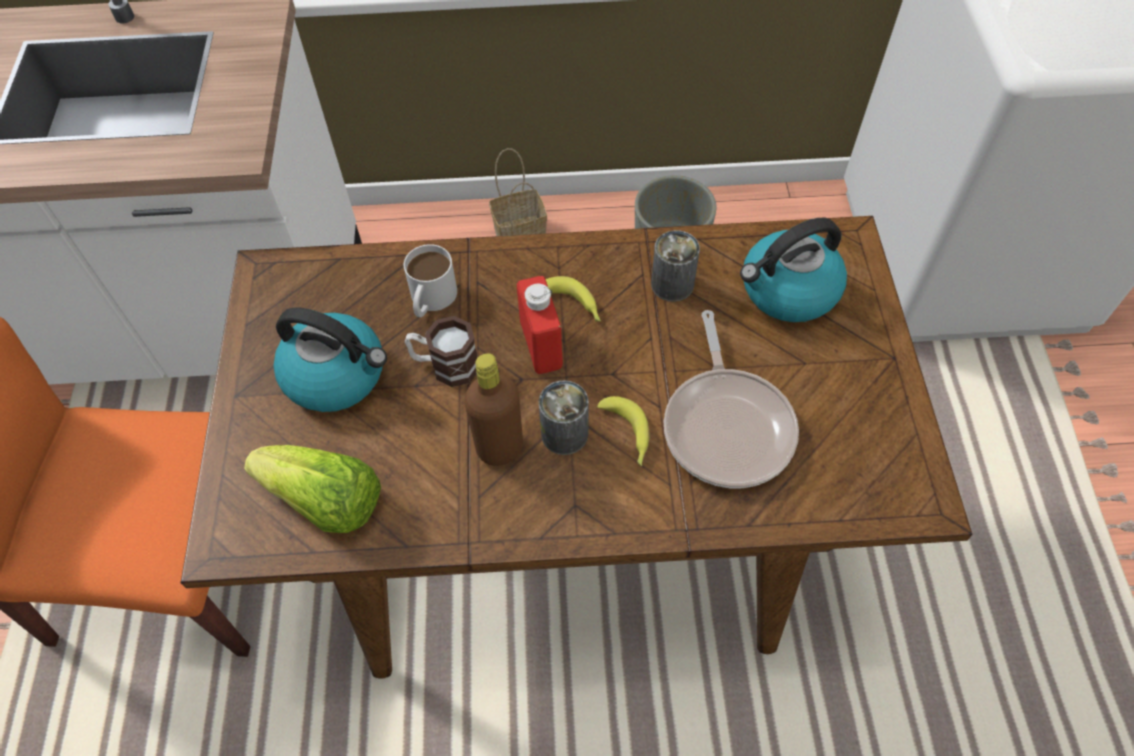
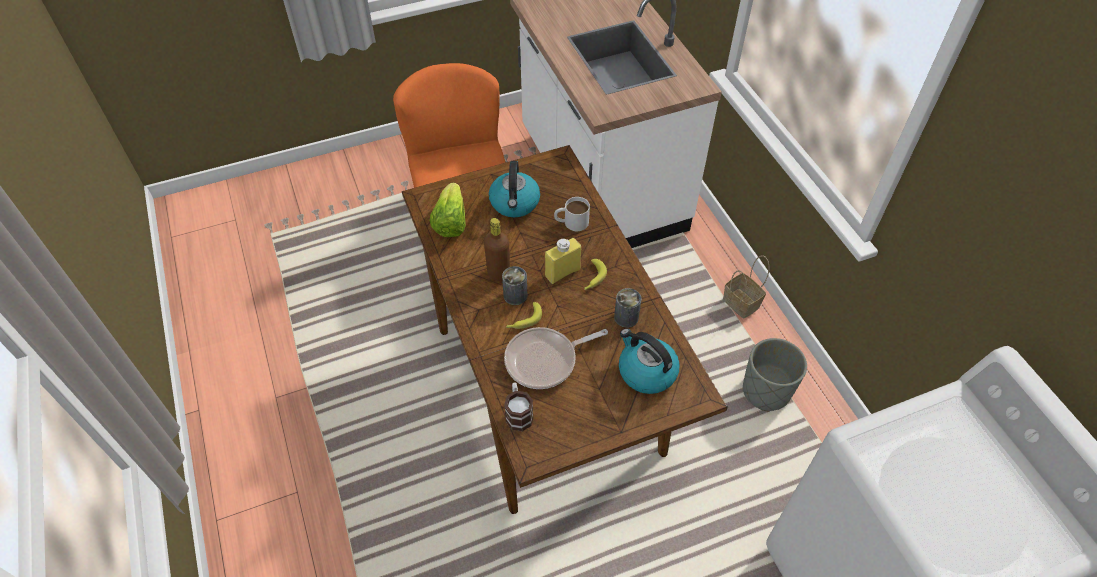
camera: 70 degrees right, 5 degrees down
mug [405,316,477,387] -> mug moved to [504,383,534,431]
red bottle [517,276,563,374] -> yellow bottle [545,238,581,284]

